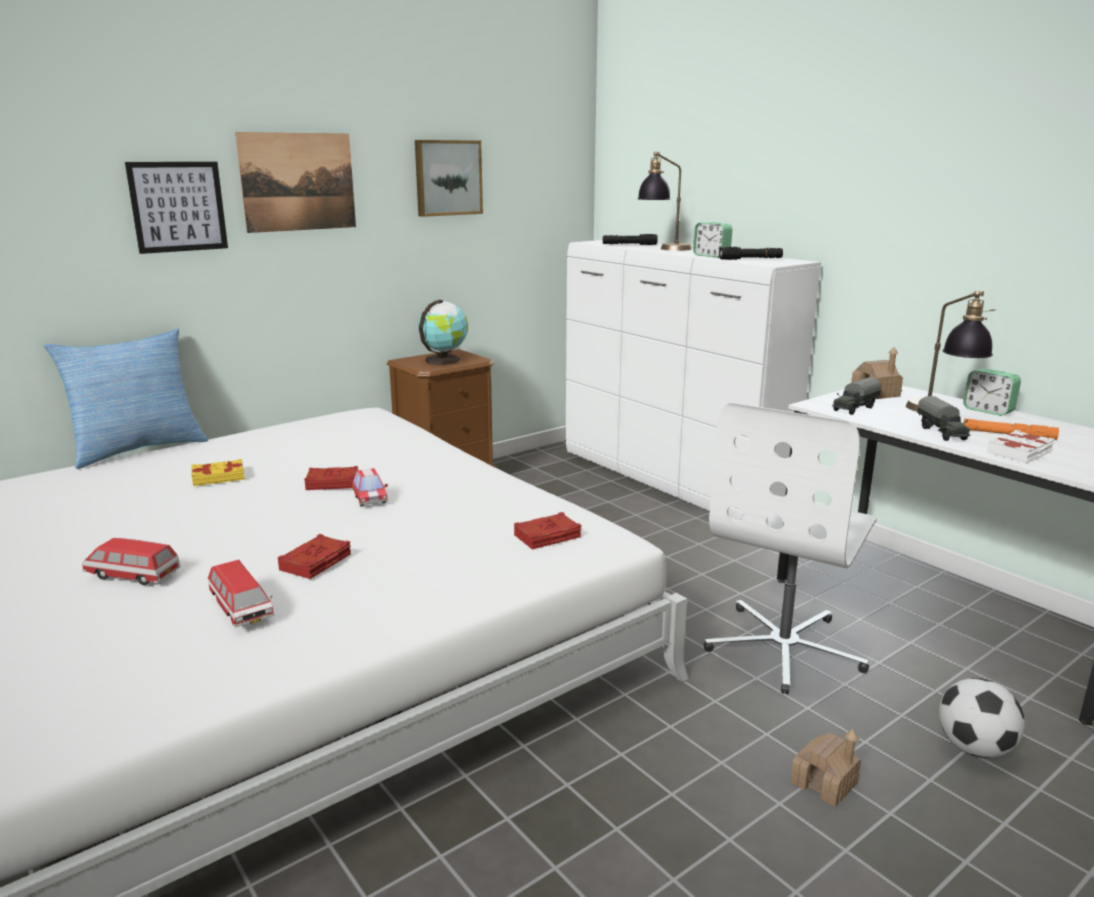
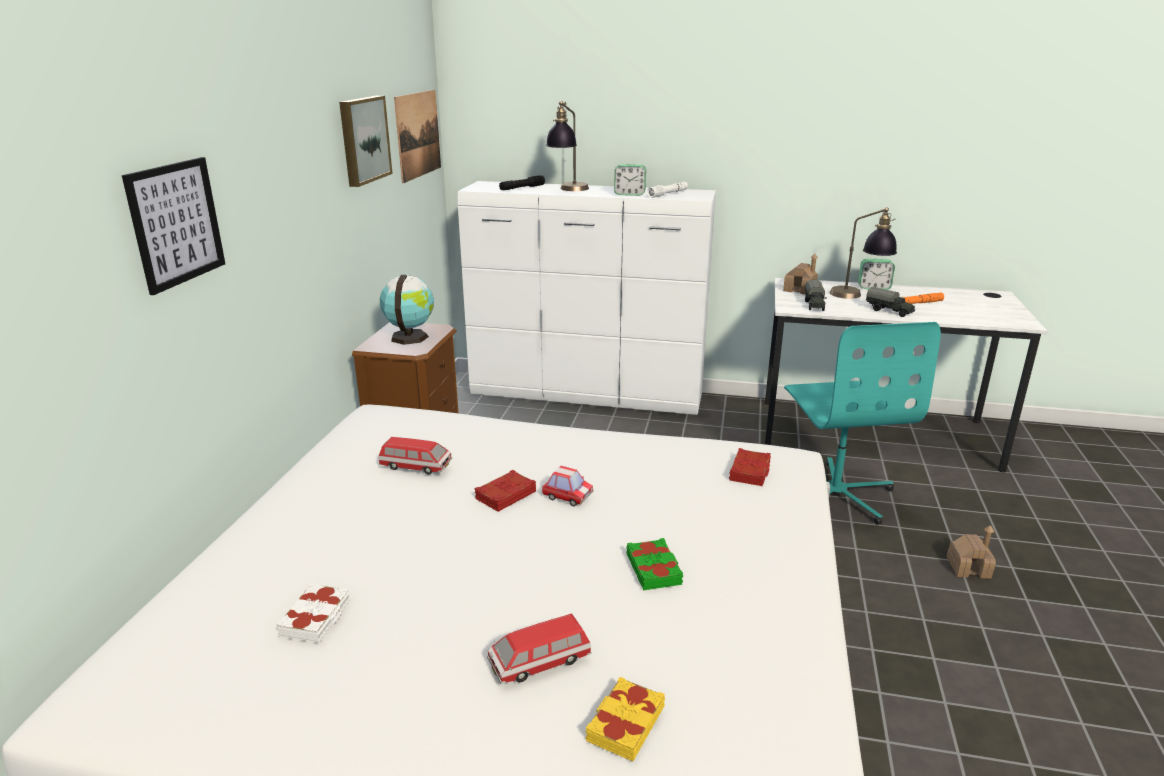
camera: 40 degrees left, 5 degrees up
pillow [43,328,208,469] -> none
yellow book [191,459,245,486] -> yellow book moved to [586,677,665,761]
toy car [208,560,275,627] -> toy car moved to [378,437,452,475]
picture [235,132,356,233] -> picture moved to [394,90,441,183]
red book [277,534,351,579] -> green book [626,538,683,590]
white office chair [704,403,877,694] -> turquoise office chair [784,322,941,525]
black flashlight [719,247,783,260] -> white flashlight [647,182,688,198]
football [939,678,1025,758] -> none
white book [987,430,1055,463] -> white book moved to [276,583,351,643]

